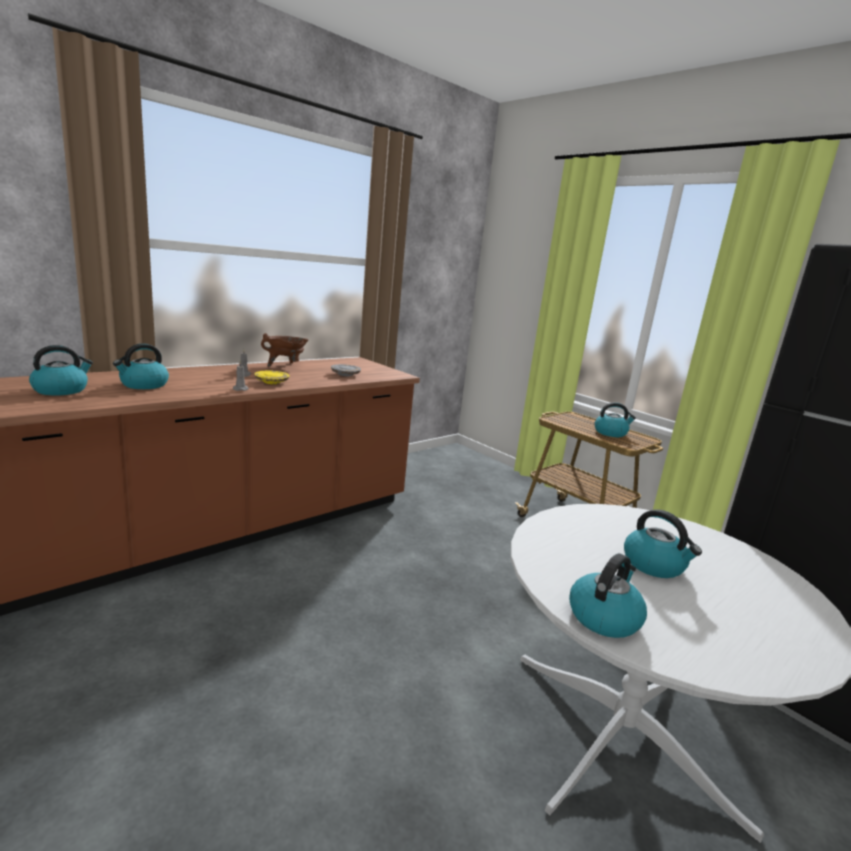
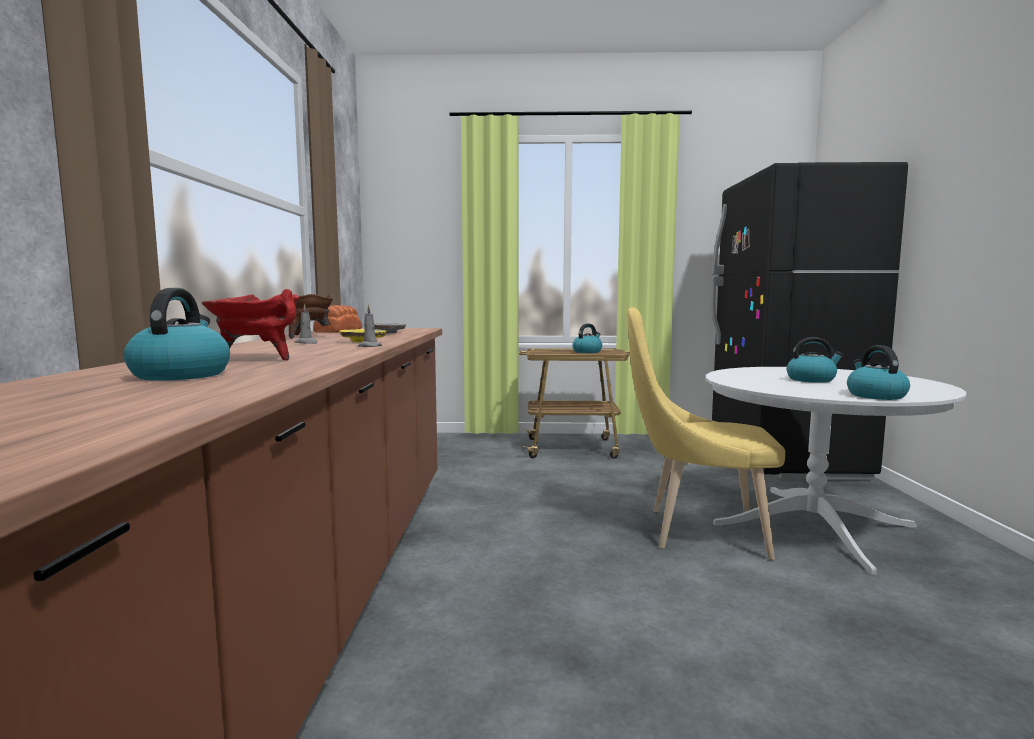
camera: 45 degrees left, 10 degrees down
kettle [113,343,169,389] -> red cooking pot [201,289,299,361]
none -> bread [313,305,362,333]
none -> yellow chair [628,307,785,560]

